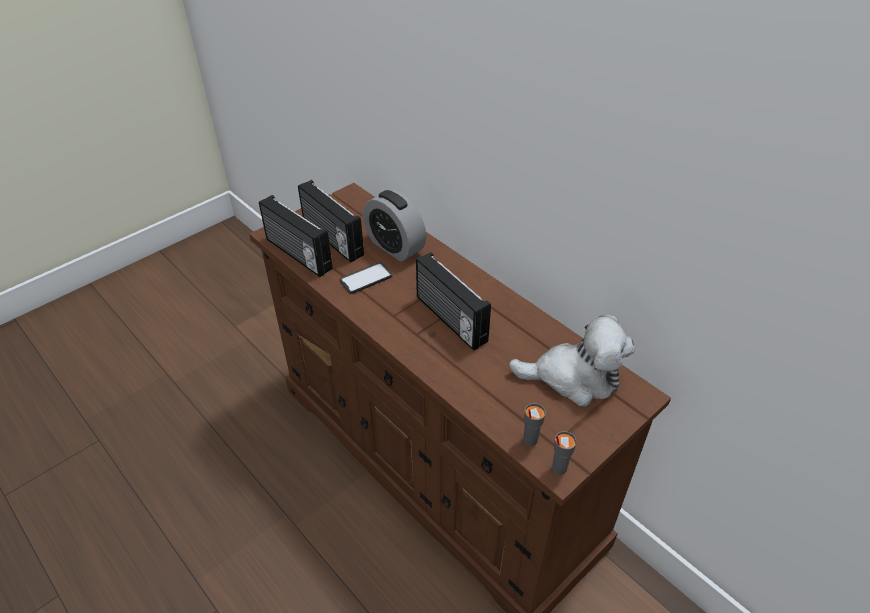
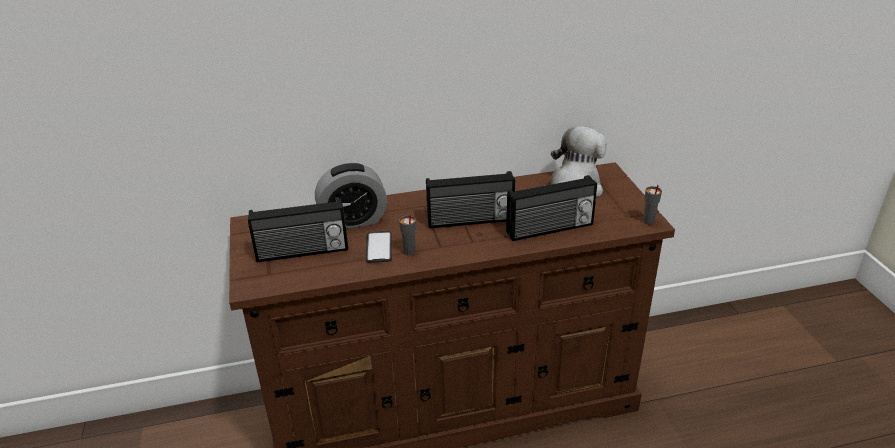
camera: 60 degrees left, 10 degrees down
radio [259,195,333,277] -> radio moved to [506,175,597,241]
grey cup [523,403,546,446] -> grey cup moved to [399,214,416,255]

